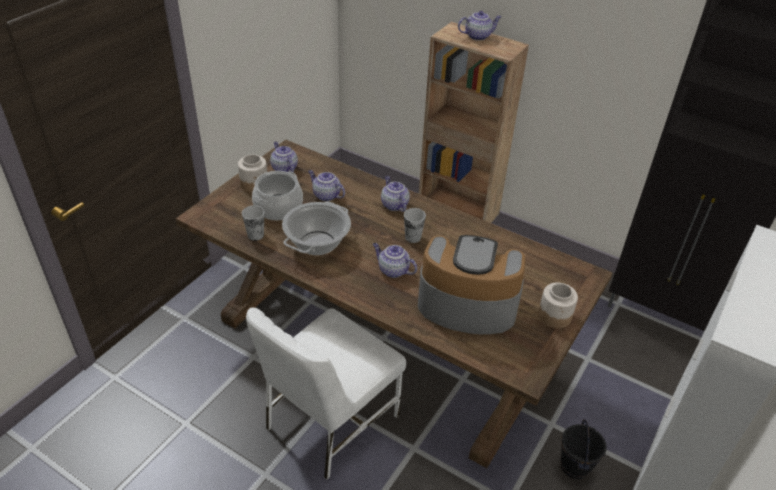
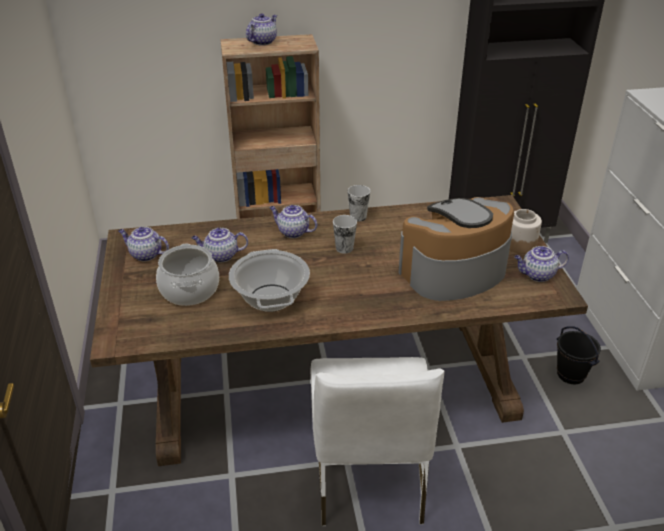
camera: 40 degrees left, 5 degrees down
jar [238,154,267,192] -> none
cup [242,205,264,241] -> cup moved to [348,185,370,222]
teapot [373,243,417,278] -> teapot moved to [514,246,569,282]

